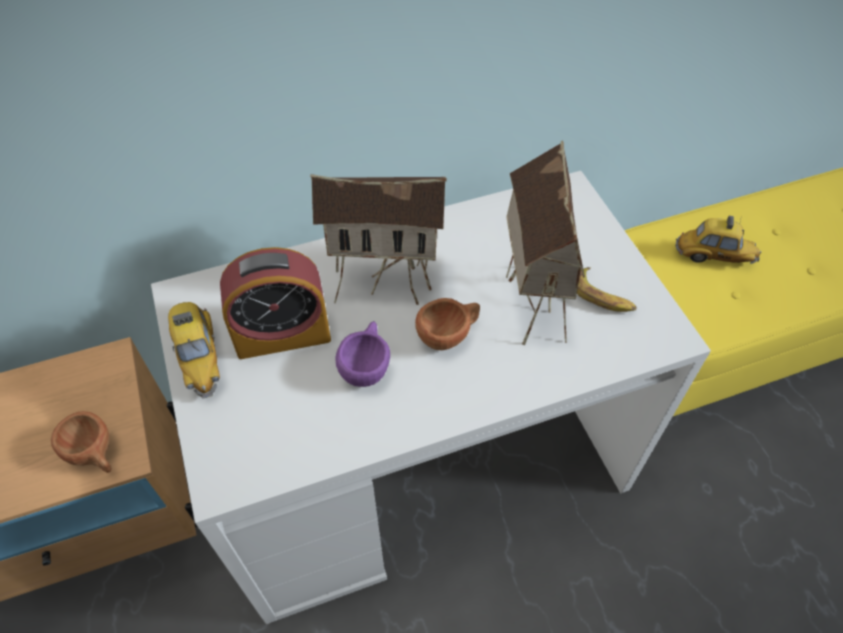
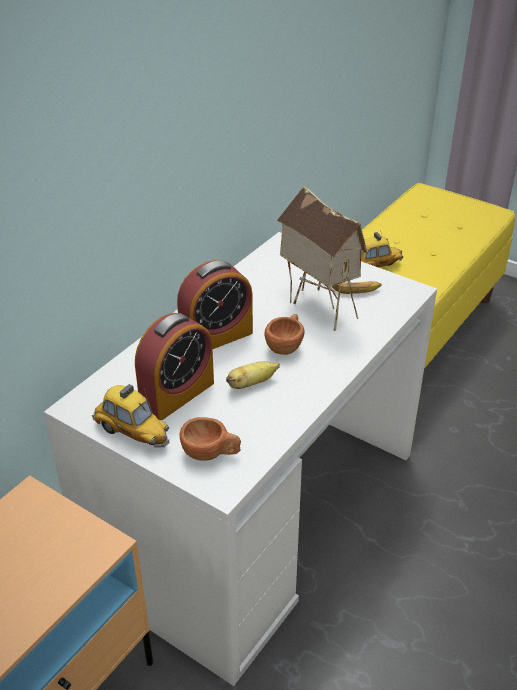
camera: 35 degrees left, 15 degrees down
brown cup [51,411,112,473] -> brown cup moved to [180,417,241,461]
toy house [310,174,447,305] -> alarm clock [177,260,253,349]
purple cup [335,321,390,387] -> banana [226,361,280,389]

